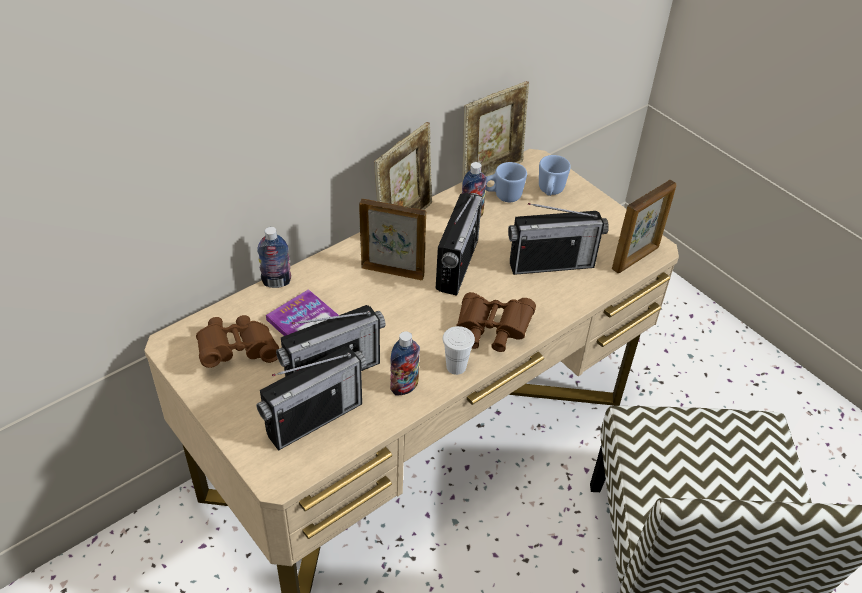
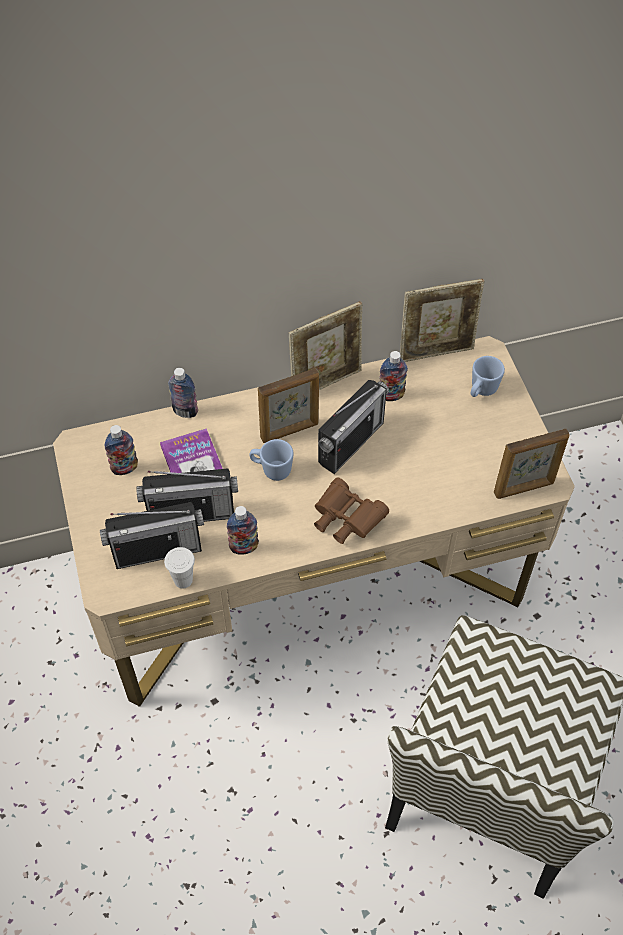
camera: 25 degrees right, 10 degrees up
brown binoculars [196,315,279,368] -> bottle [105,425,138,475]
picture frame [359,199,426,280] -> picture frame turned 120 degrees clockwise [258,368,319,443]
white cup [443,326,475,375] -> white cup moved to [164,547,195,589]
blue mug [486,162,527,202] -> blue mug moved to [249,439,294,481]
radio [508,203,609,275] -> none

